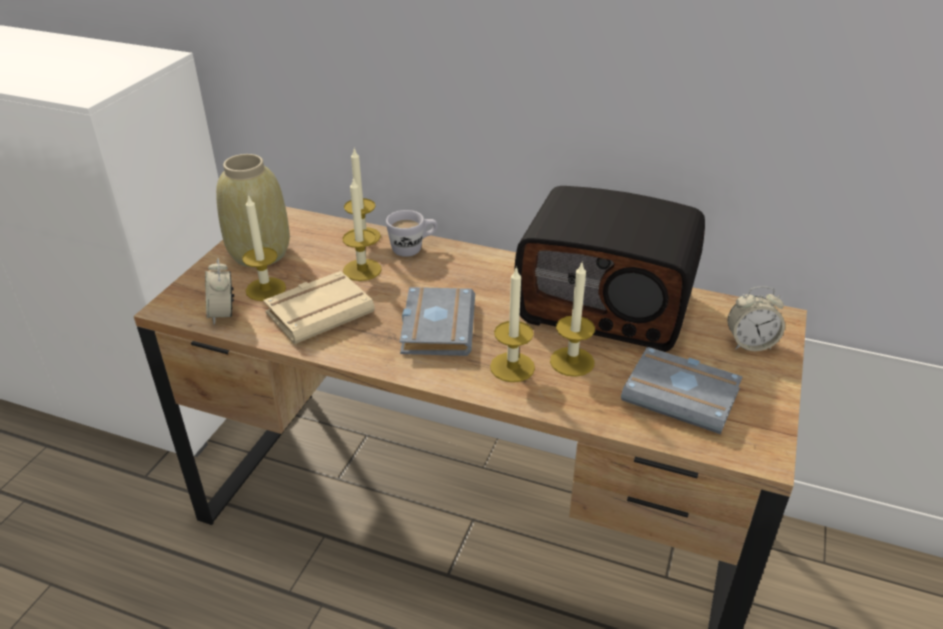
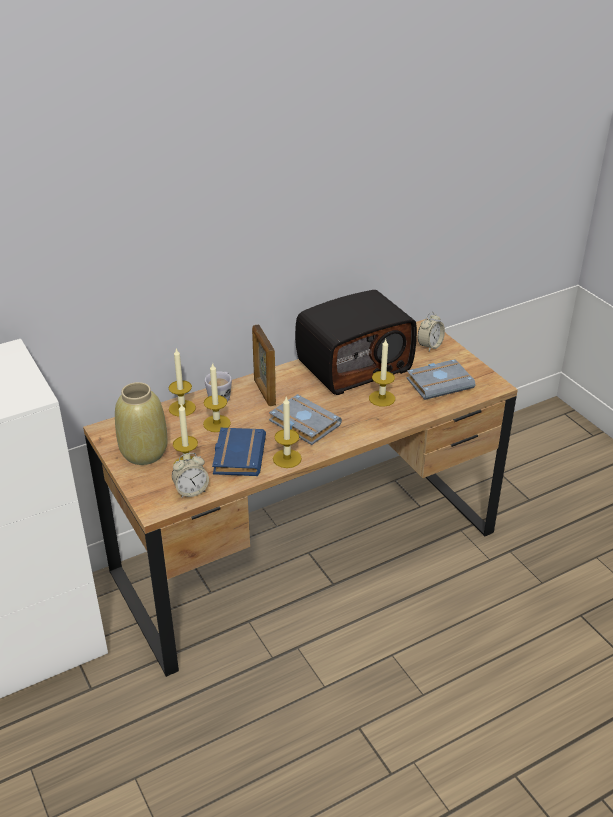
camera: 50 degrees left, 0 degrees up
alarm clock [205,258,234,325] -> alarm clock turned 45 degrees counterclockwise [172,453,209,498]
beige book [263,271,375,344] -> blue book [212,428,266,476]
candle [490,266,535,382] -> candle moved to [273,397,302,468]
none -> picture frame [252,325,276,406]

